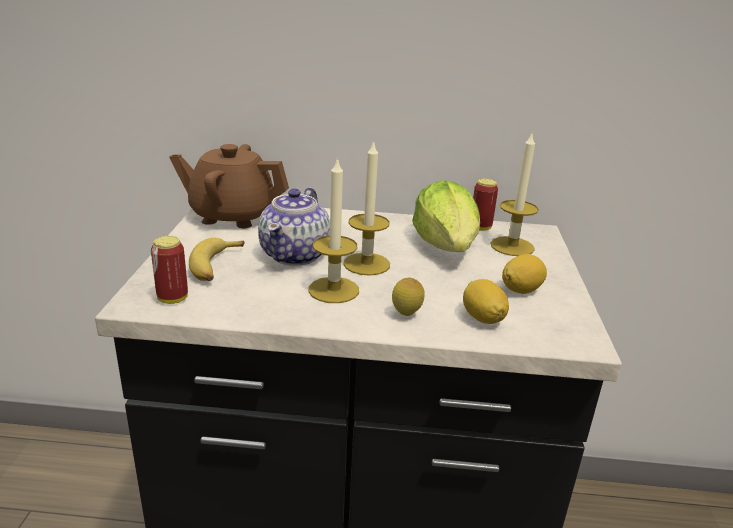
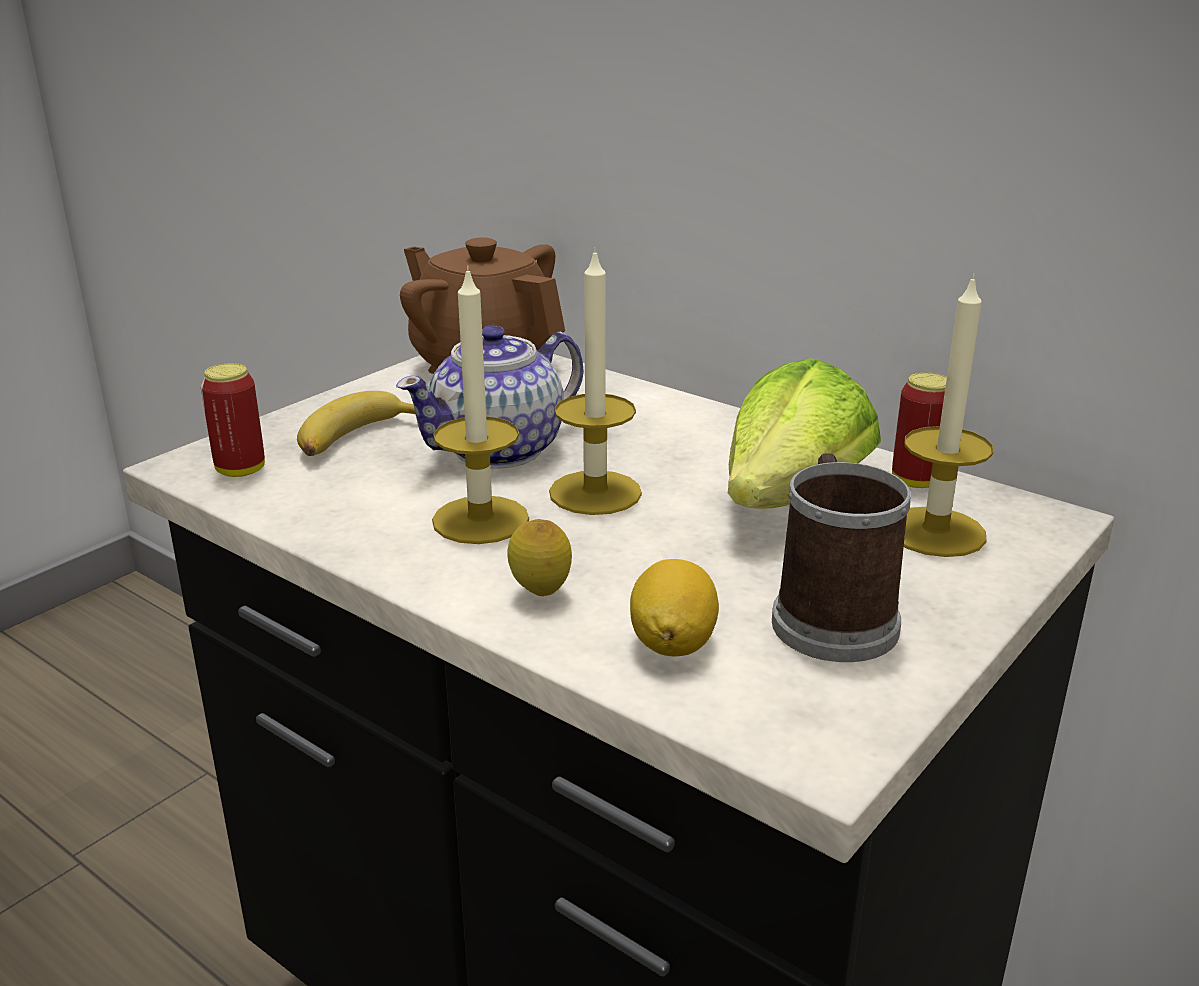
camera: 35 degrees right, 0 degrees up
lemon [502,254,547,294] -> mug [772,453,911,662]

